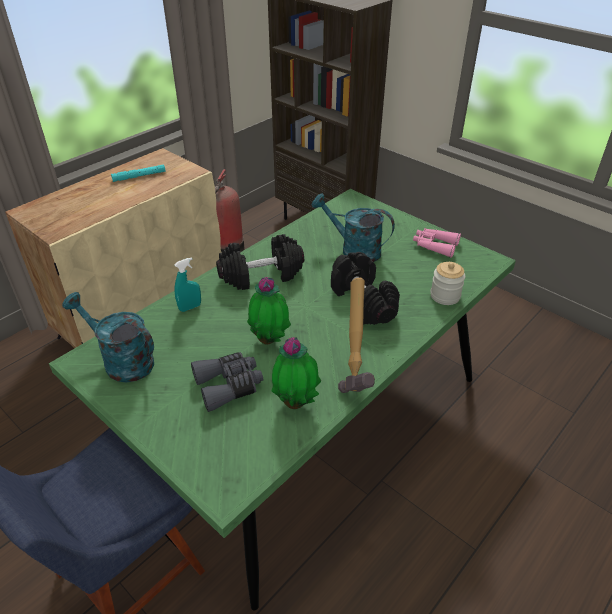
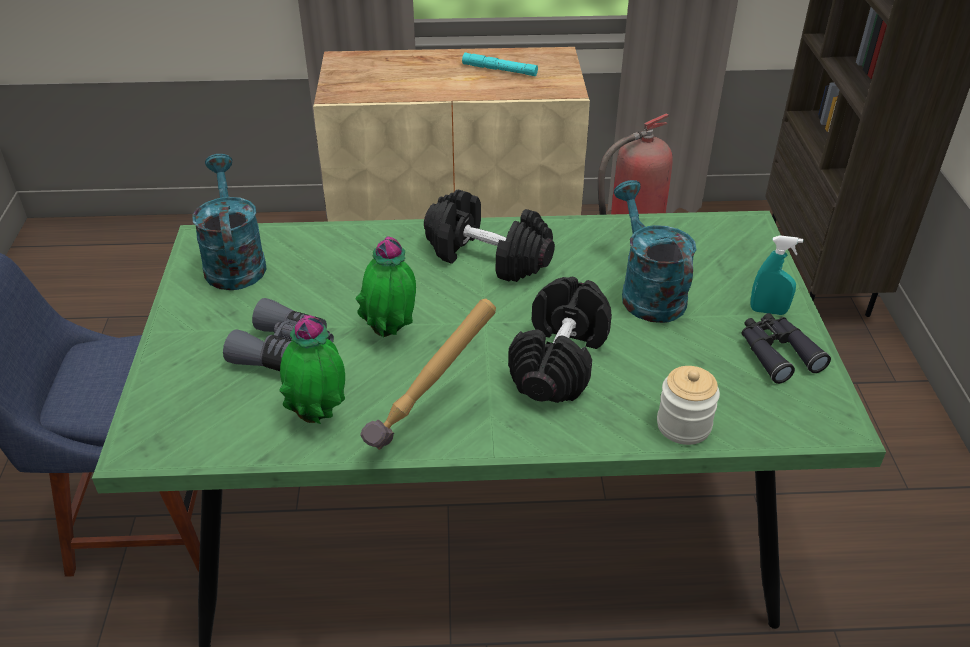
camera: 45 degrees right, 0 degrees up
turquoise spray bottle [174,257,201,312] -> turquoise spray bottle moved to [750,235,803,315]
pink binoculars [413,228,461,258] -> black binoculars [742,313,831,384]

